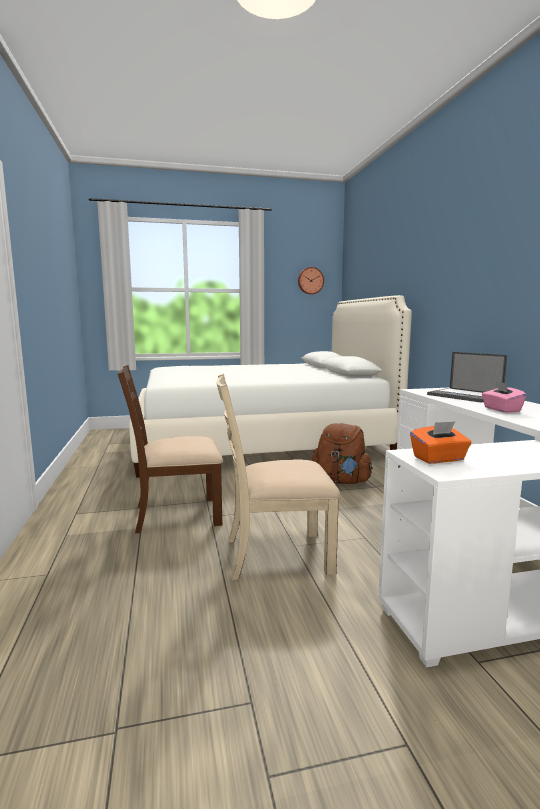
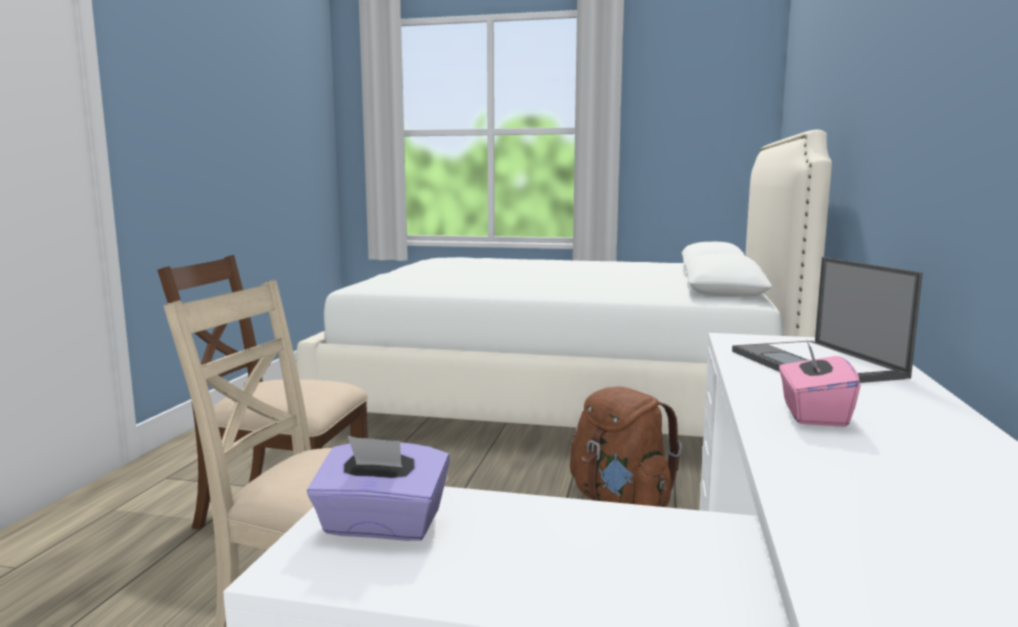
camera: 25 degrees right, 0 degrees up
wall clock [298,267,324,295] -> none
orange tissue box [410,421,472,464] -> purple tissue box [307,436,450,541]

